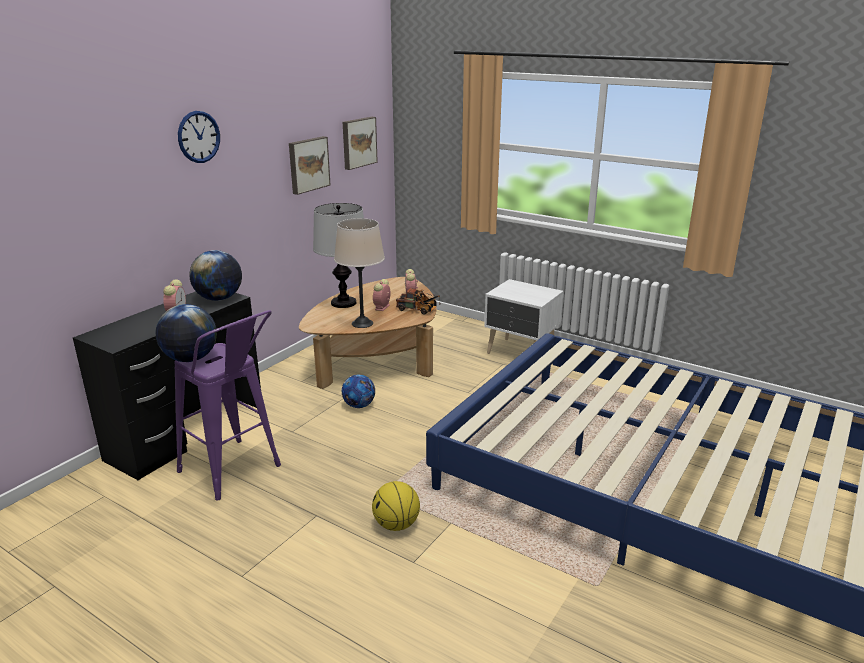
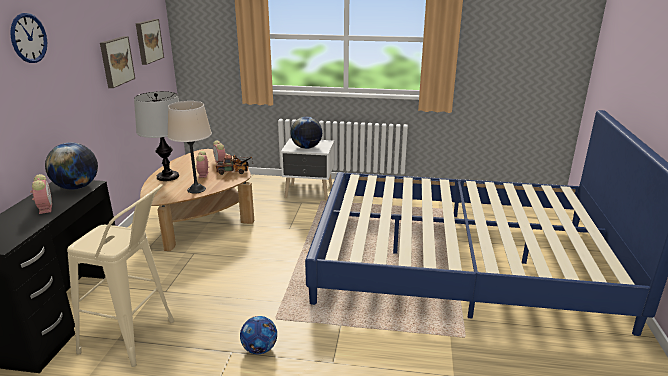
camera: 25 degrees left, 0 degrees up
globe [155,304,217,362] -> globe moved to [290,117,322,149]
purple stool [174,310,281,501] -> beige stool [67,184,174,367]
football [342,375,375,408] -> football moved to [240,316,277,354]
basketball [372,481,420,531] -> none

